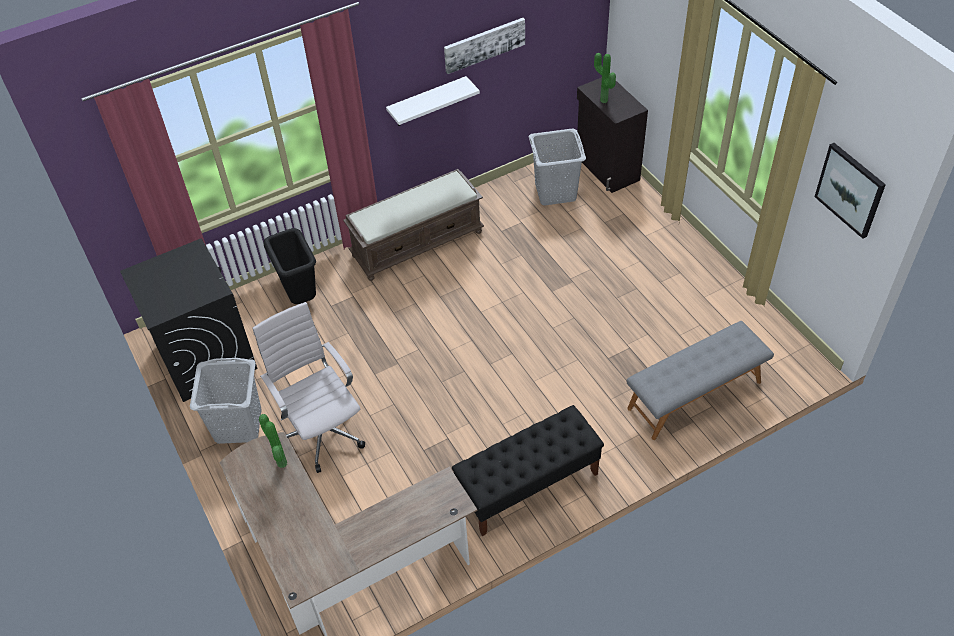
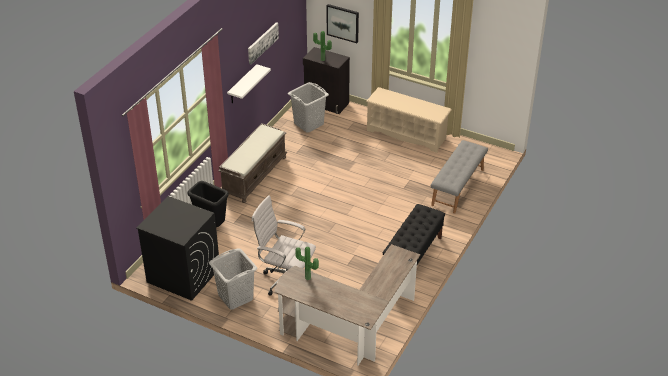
camera: 35 degrees left, 10 degrees down
picture [815,143,886,239] -> picture moved to [327,4,359,43]
none -> beige shoe rack [366,87,452,153]

